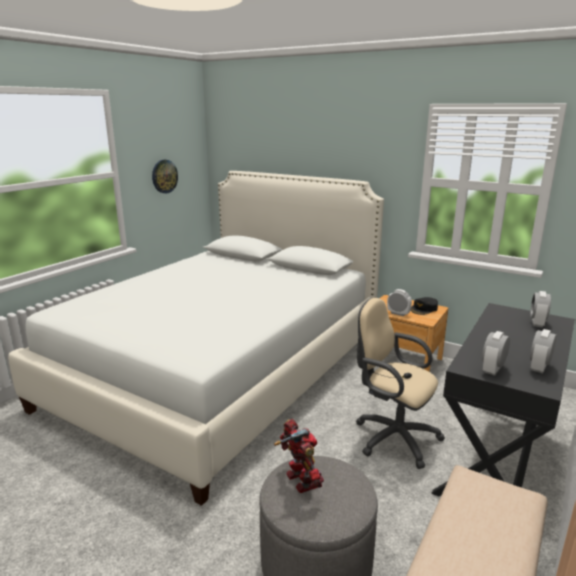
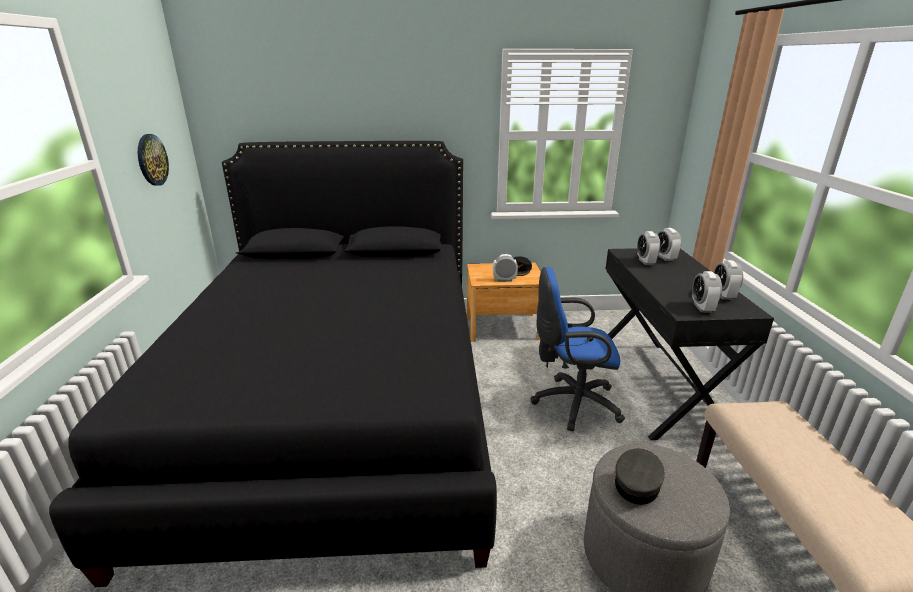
camera: 35 degrees left, 5 degrees up
white bed [8,171,384,506] -> black bed [49,141,497,587]
toy robot [274,419,324,493] -> grey cap [614,448,665,505]
beige office chair [356,297,445,469] -> blue office chair [531,267,625,431]
none -> alarm clock [637,231,660,265]

